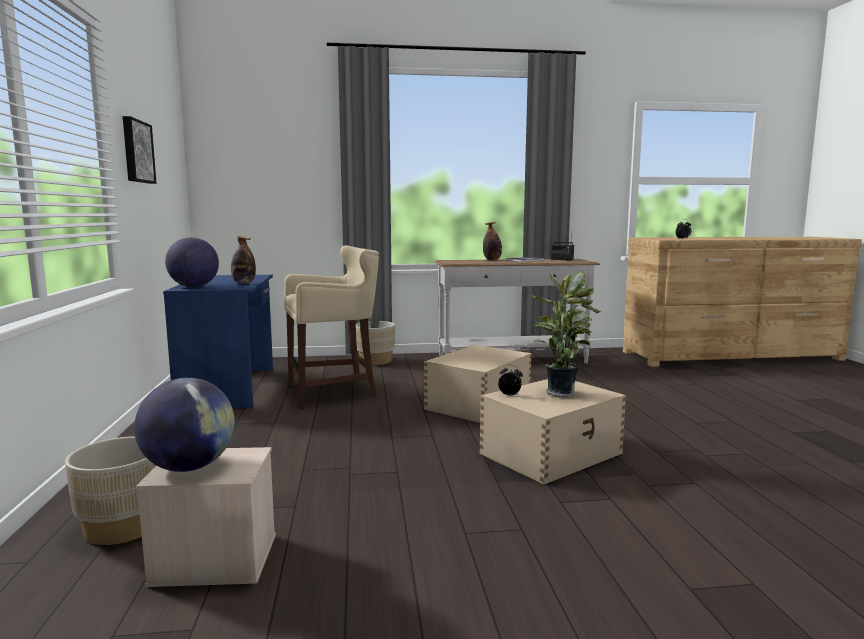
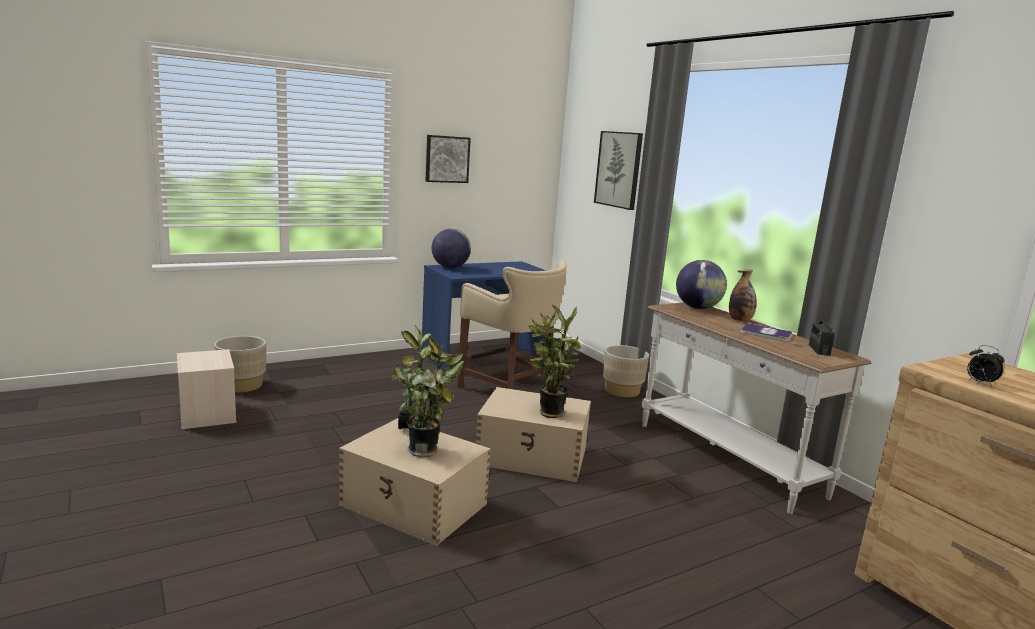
camera: 65 degrees right, 5 degrees up
globe [134,378,235,472] -> globe moved to [676,260,727,309]
bottle [231,236,256,284] -> none
none -> potted plant [529,304,581,418]
none -> picture [594,131,643,210]

